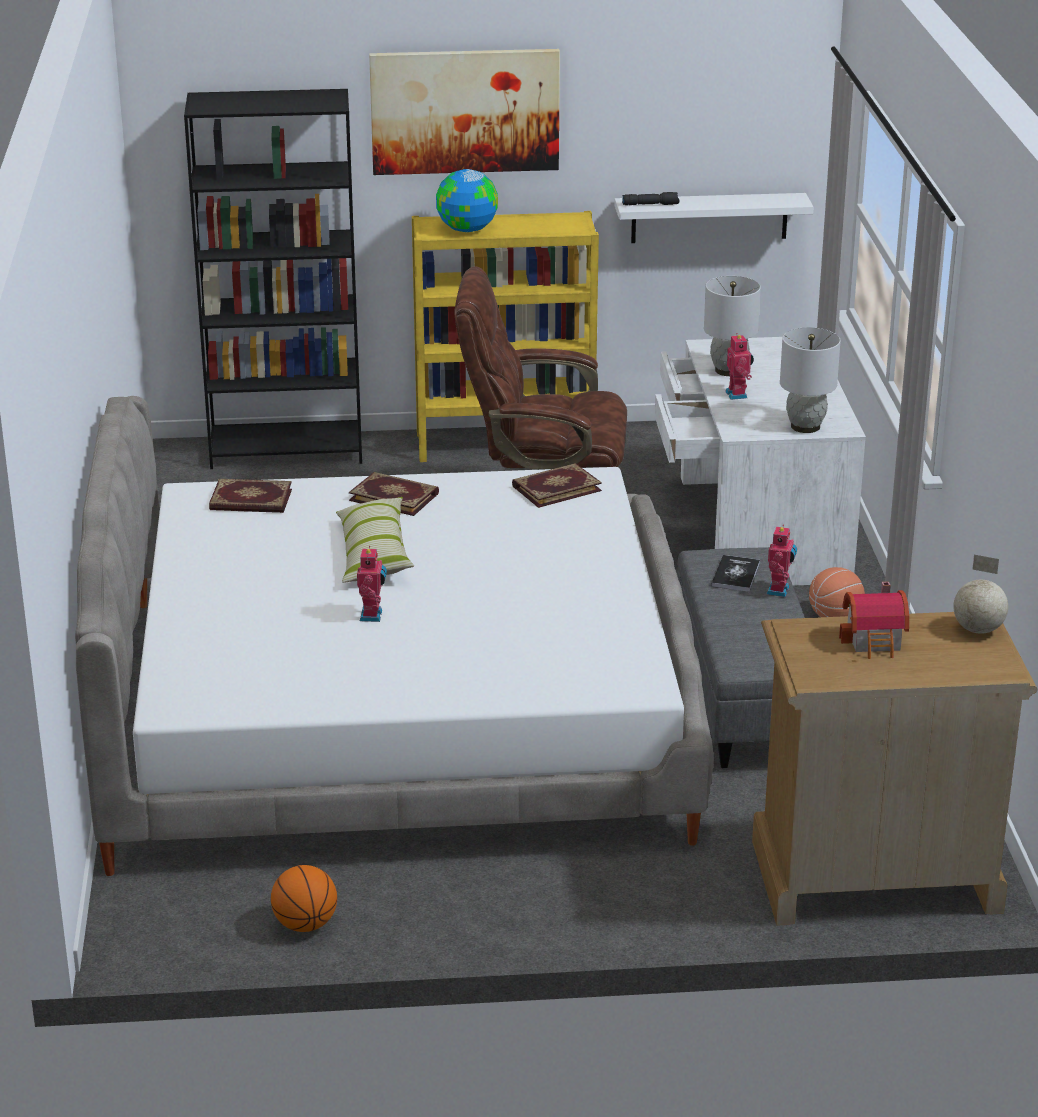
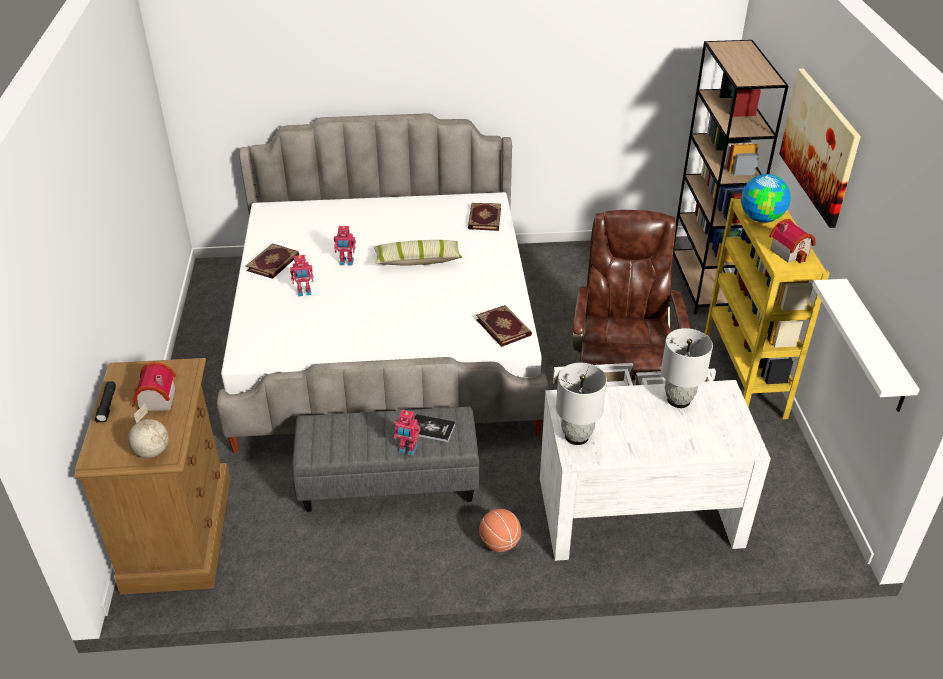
camera: 90 degrees right, 10 degrees up
black bookcase [184,89,362,469] -> beige bookcase [673,40,788,314]
basketball [271,865,337,932] -> none
book [349,472,439,516] -> book moved to [246,243,299,279]
black flashlight [622,192,679,205] -> black flashlight moved to [95,381,116,422]
toy robot [725,333,754,400] -> toy robot moved to [290,255,313,296]
none -> toy house [769,219,816,264]

